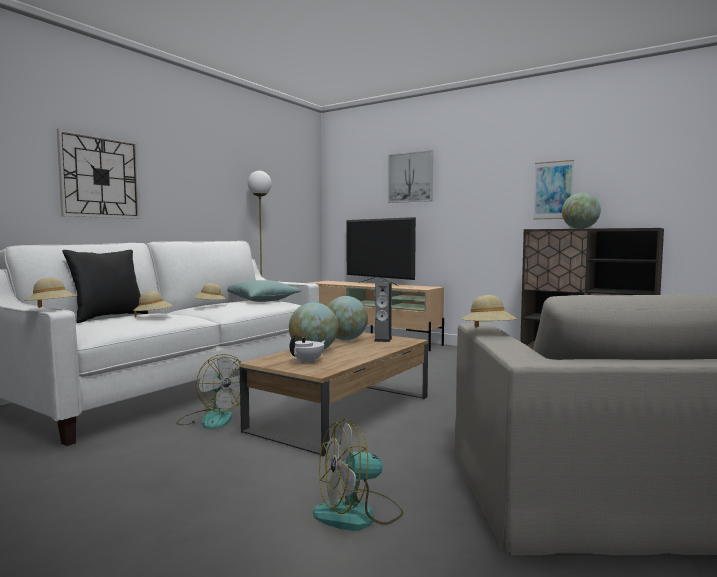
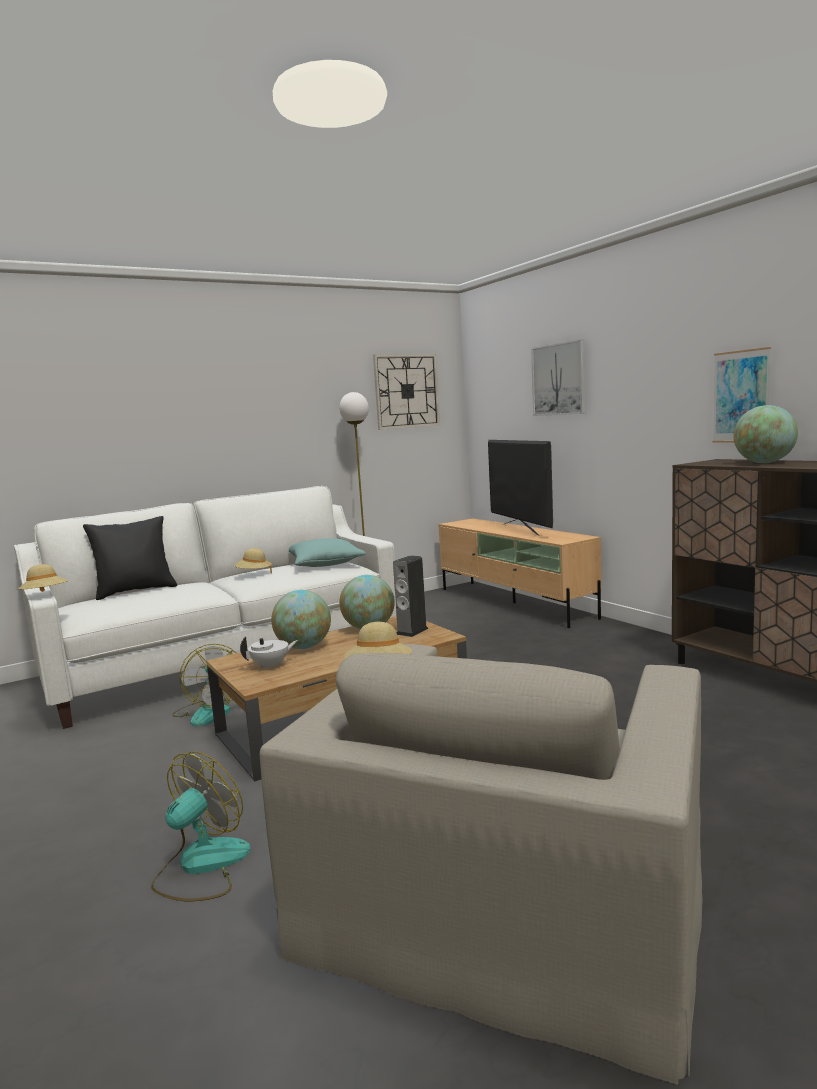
camera: 25 degrees right, 5 degrees up
wall clock [57,129,141,219] -> wall clock moved to [373,354,440,430]
beige hat [133,291,173,317] -> none
fan [313,419,403,531] -> fan turned 120 degrees clockwise [151,751,251,902]

